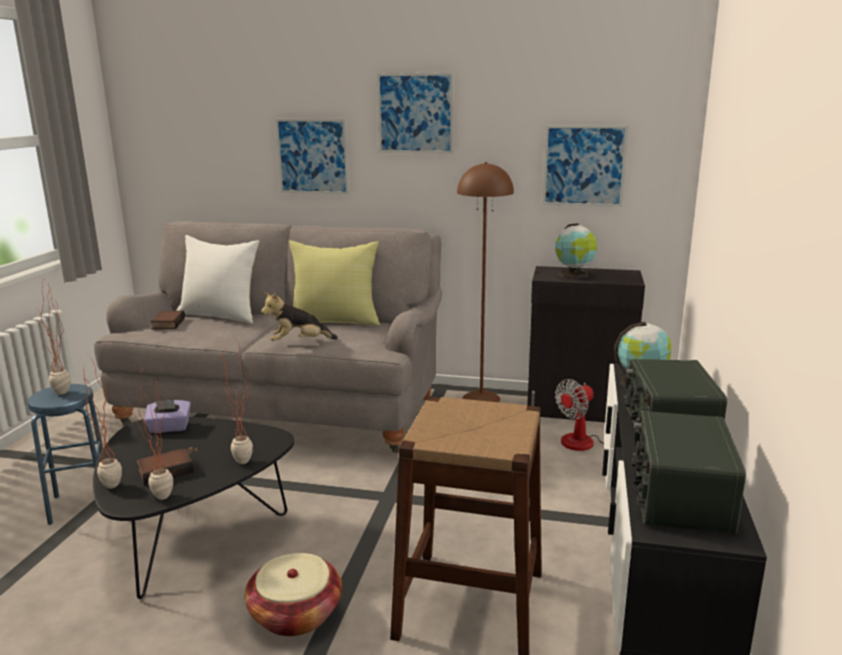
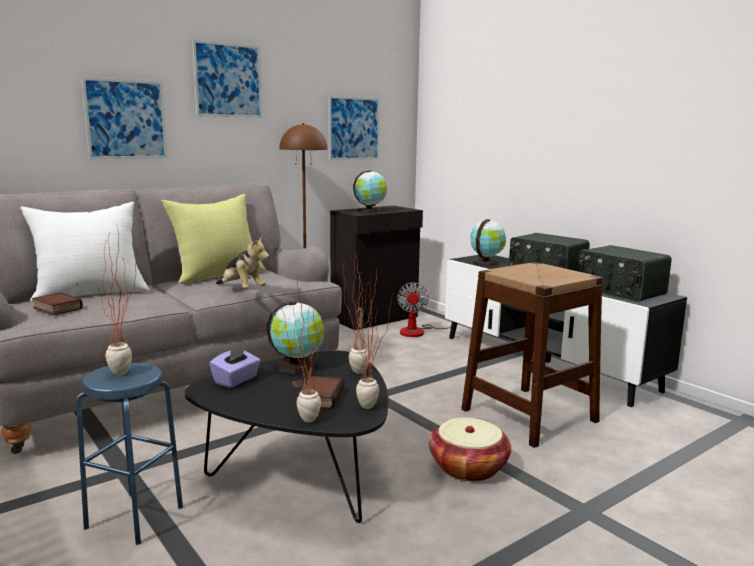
camera: 50 degrees left, 5 degrees down
plush toy [261,292,338,341] -> plush toy turned 75 degrees counterclockwise [216,236,270,288]
none -> globe [266,301,324,374]

